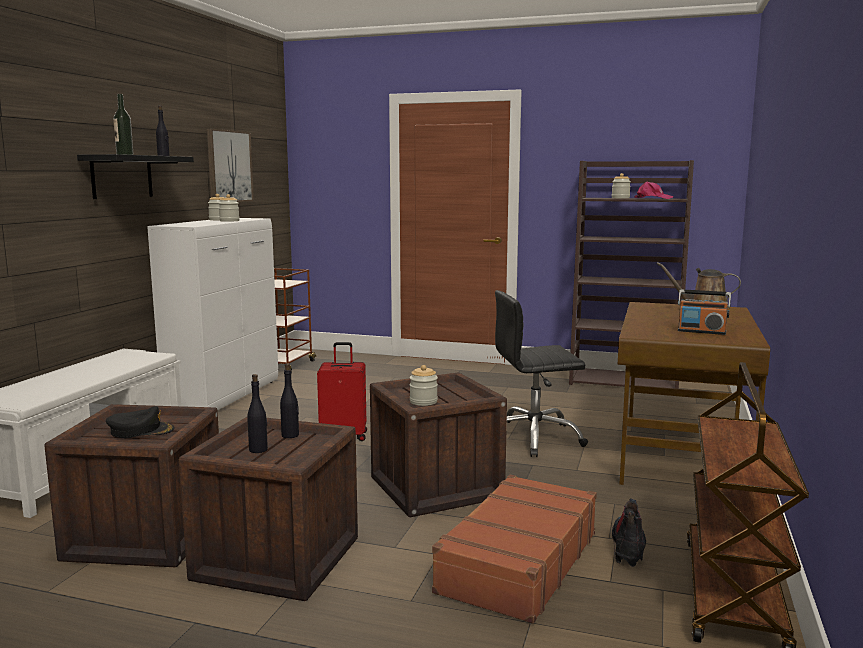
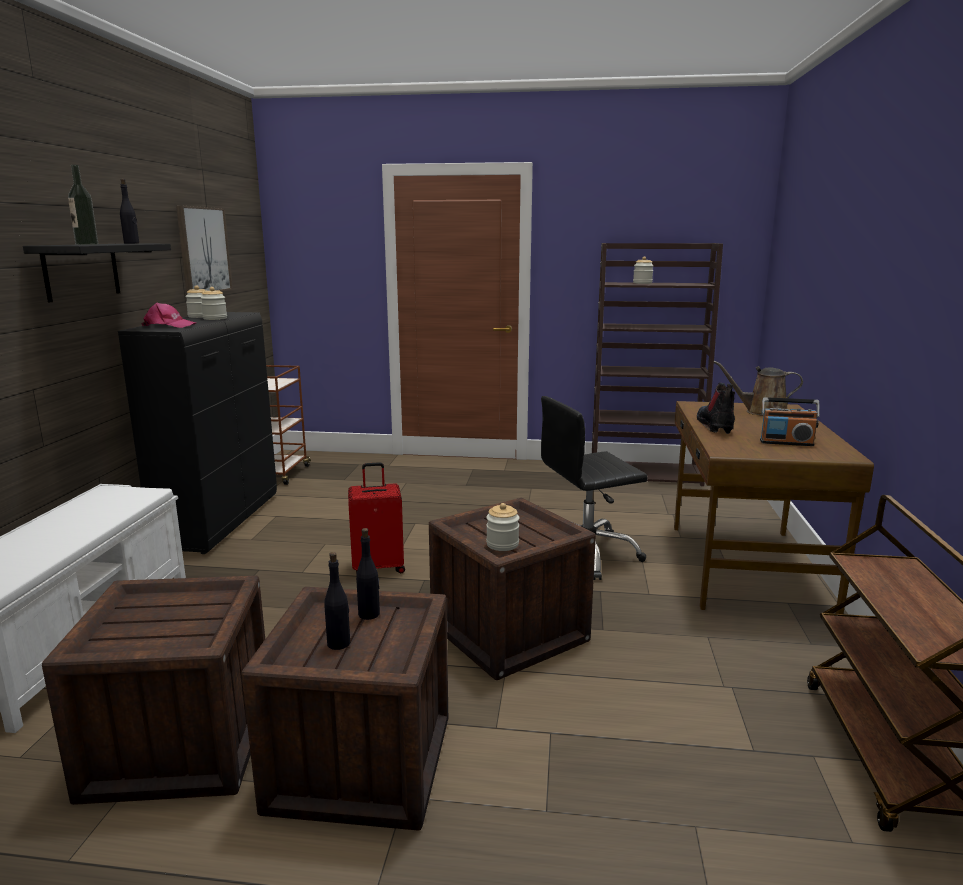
camera: 10 degrees left, 5 degrees up
black cap [106,406,174,438] -> none
white cabinet [147,218,278,411] -> black cabinet [118,312,277,554]
brown suitcase [432,475,597,624] -> none
boot [612,498,646,567] -> boot moved to [697,382,735,434]
pink cap [634,181,673,199] -> pink cap moved to [141,303,196,328]

